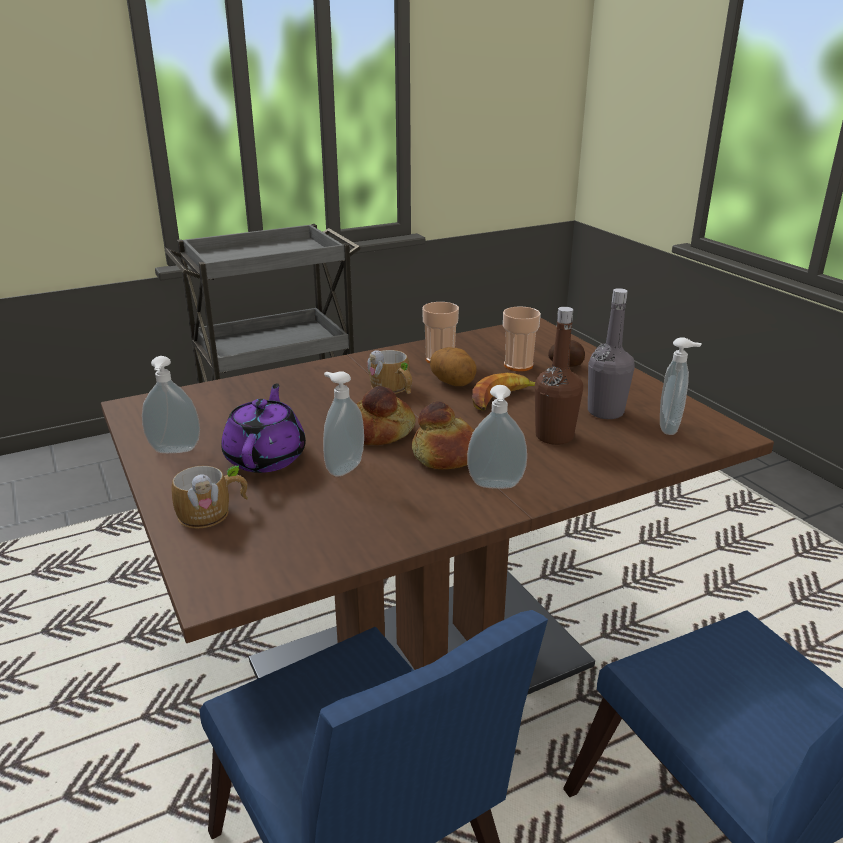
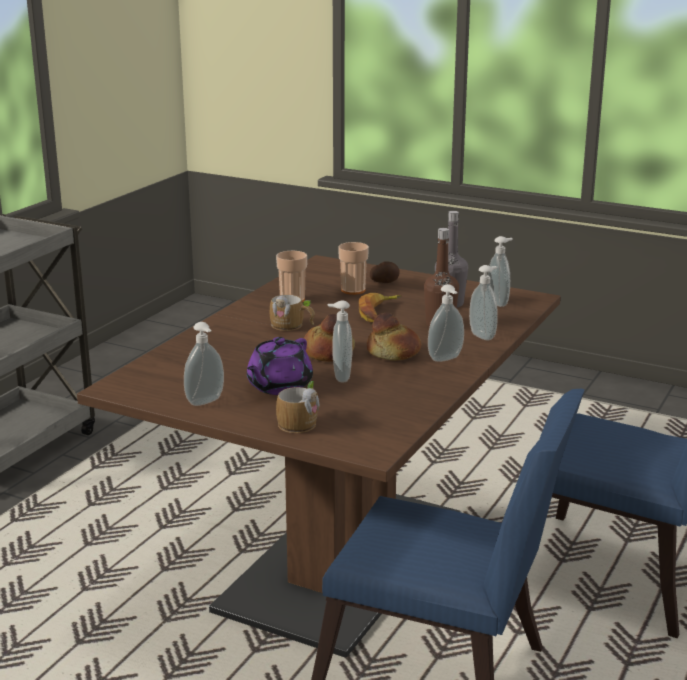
camera: 35 degrees left, 5 degrees down
purple teapot [221,383,306,473] -> purple teapot turned 120 degrees counterclockwise [247,337,313,395]
potato [430,347,477,386] -> none
none -> soap dispenser [469,265,498,340]

